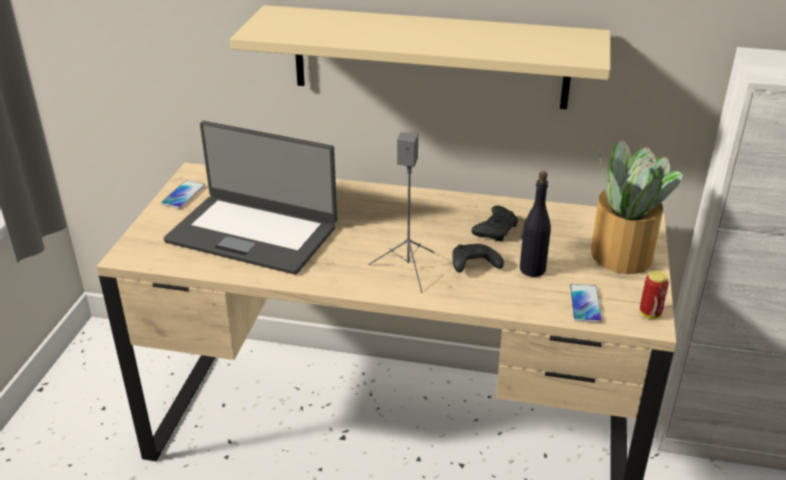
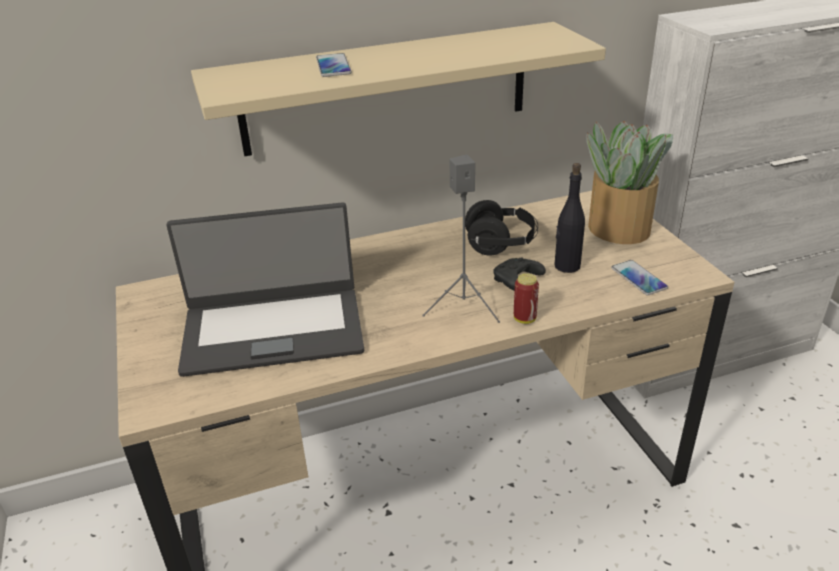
camera: 30 degrees left, 0 degrees up
phone [161,180,205,209] -> phone moved to [316,53,352,77]
black game controller [471,205,518,242] -> black headphones [465,200,538,256]
can [640,270,669,319] -> can moved to [514,273,539,324]

